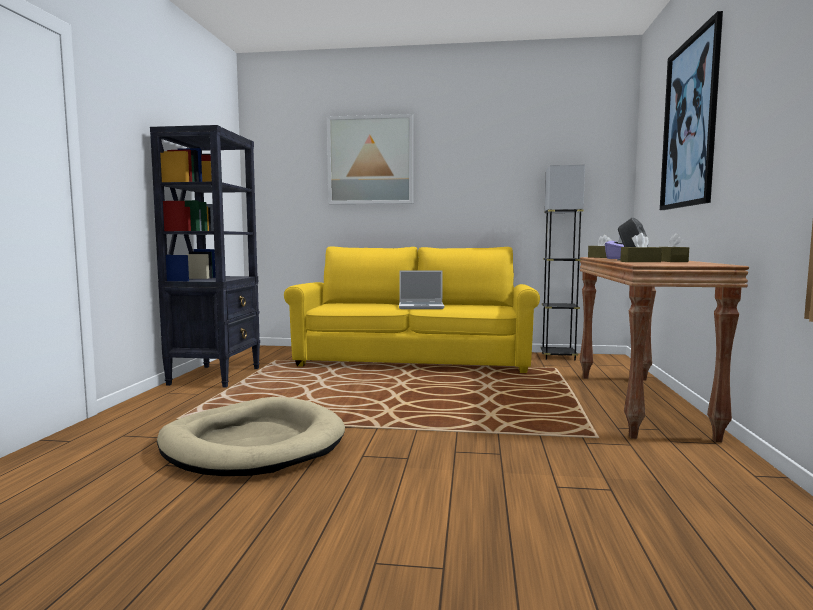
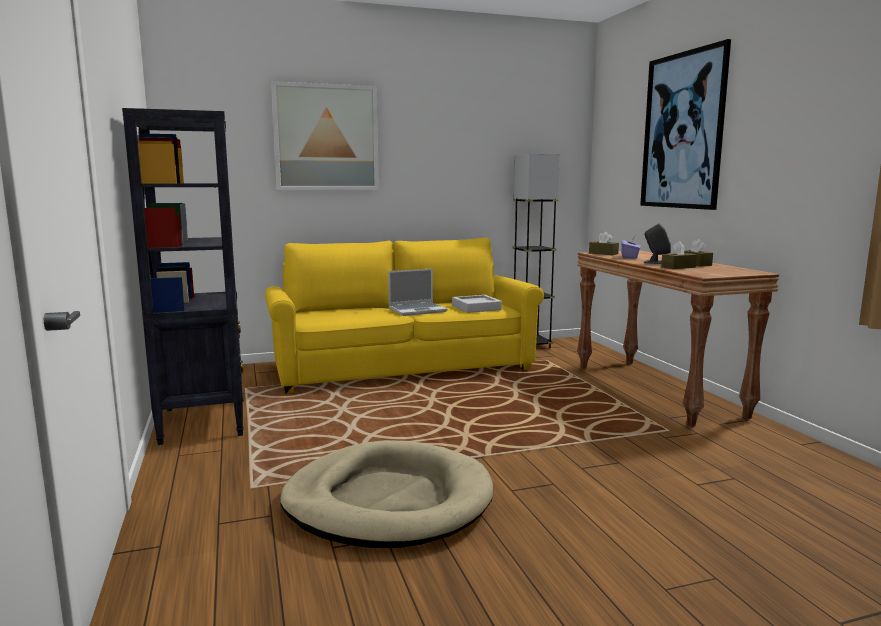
camera: 25 degrees left, 5 degrees up
none -> grey tray [452,295,502,313]

